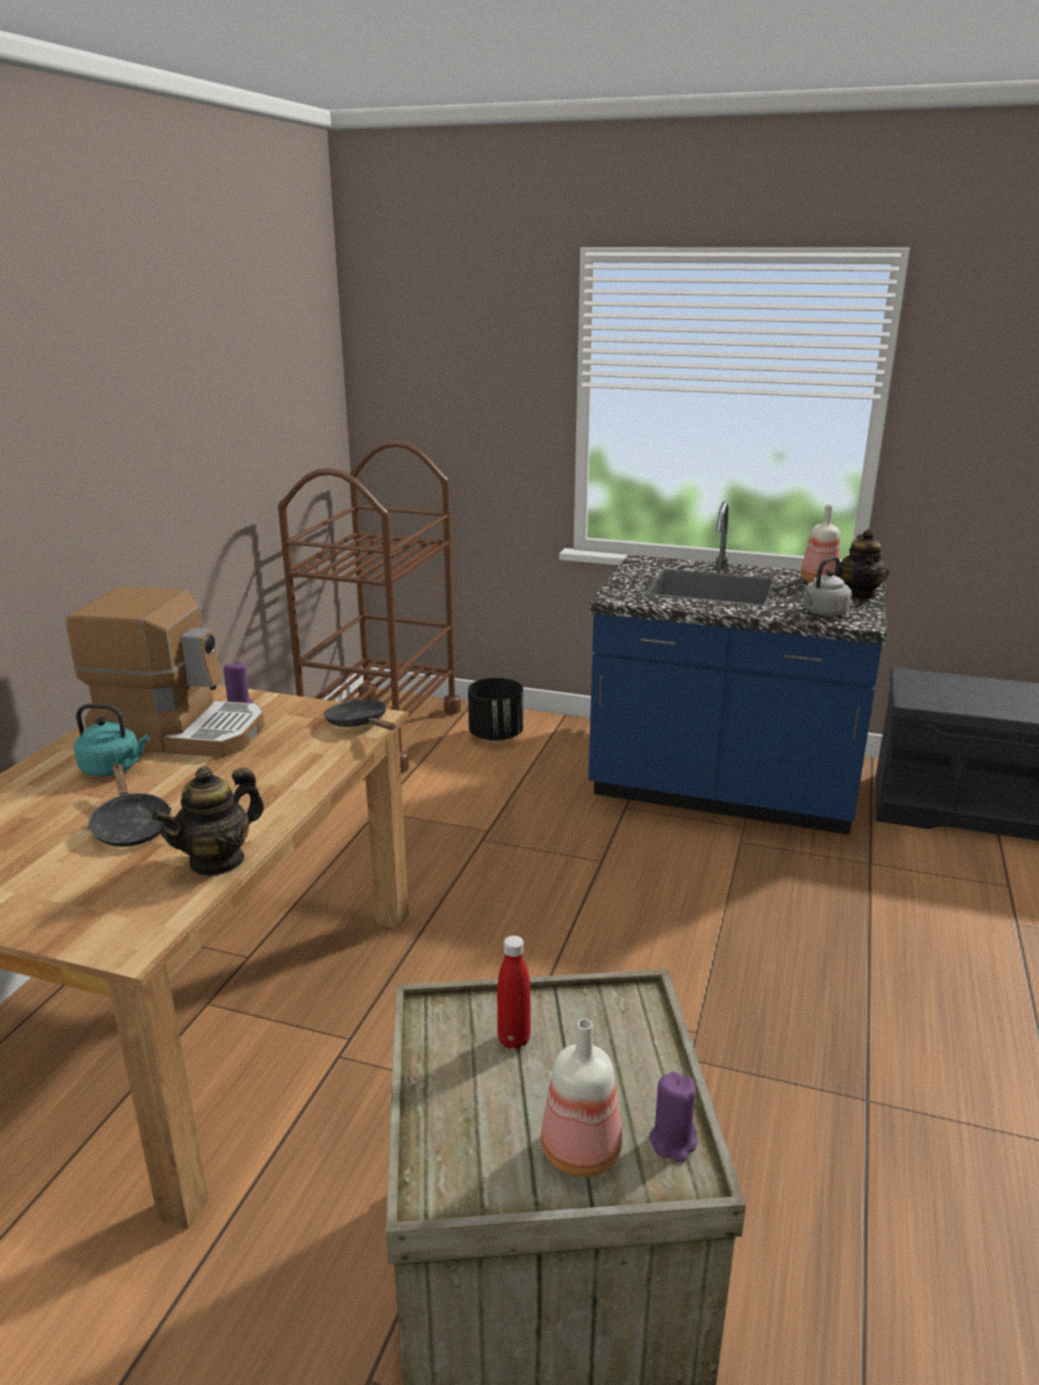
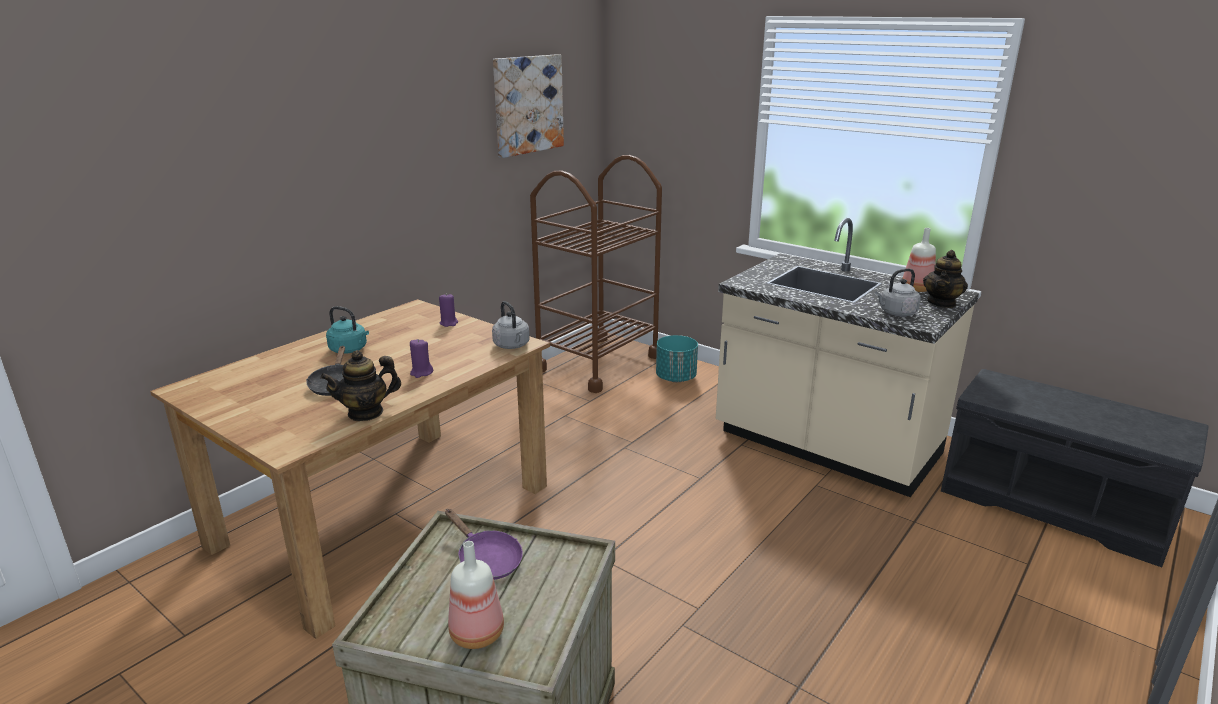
camera: 20 degrees right, 0 degrees up
coffee machine [66,587,265,757] -> none
black frying pan [324,700,395,730] -> grey kettle [492,301,529,349]
black planter [468,678,523,741] -> turquoise planter [656,335,698,382]
red bottle [497,936,531,1049] -> purple frying pan [445,509,523,580]
blue counter [588,501,886,835] -> beige counter [716,218,979,497]
purple candle [649,1072,697,1163] -> purple candle moved to [410,339,433,378]
none -> picture [493,54,564,158]

